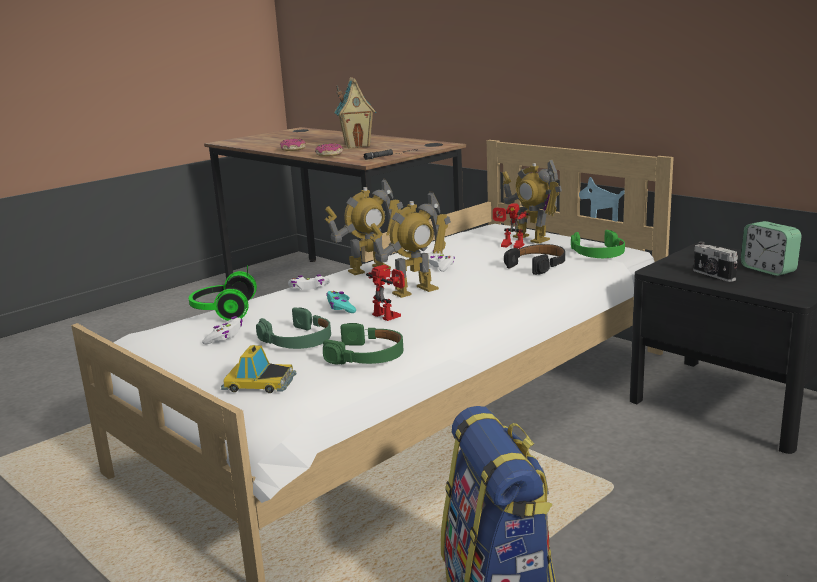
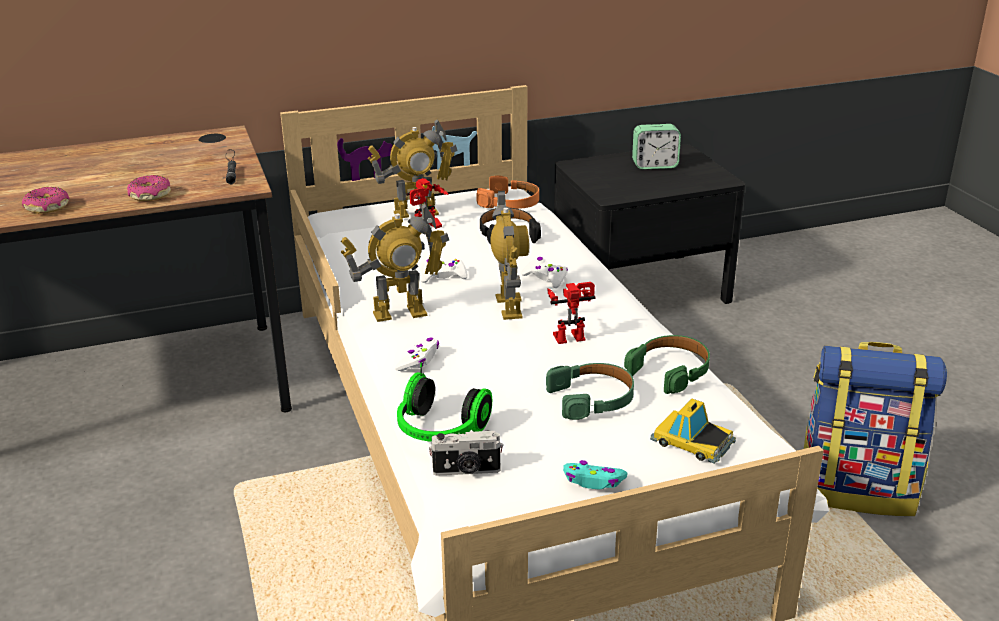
camera: 65 degrees left, 10 degrees up
white game controller [202,316,243,344] -> white game controller moved to [521,257,568,288]
toy car [221,345,297,393] -> toy car turned 90 degrees clockwise [650,399,736,464]
toy robot [325,178,403,275] -> toy robot turned 75 degrees clockwise [341,203,449,322]
turquoise game controller [327,291,356,313] -> turquoise game controller moved to [563,460,628,489]
toy house [334,77,376,148] -> none
green headphones [571,230,625,258] -> orange headphones [476,175,539,209]
camera [693,241,738,282] -> camera moved to [429,430,503,476]

